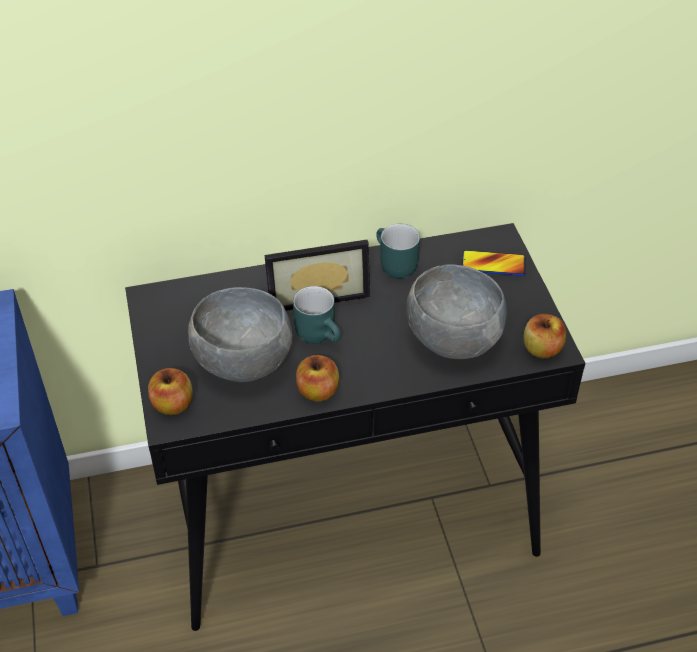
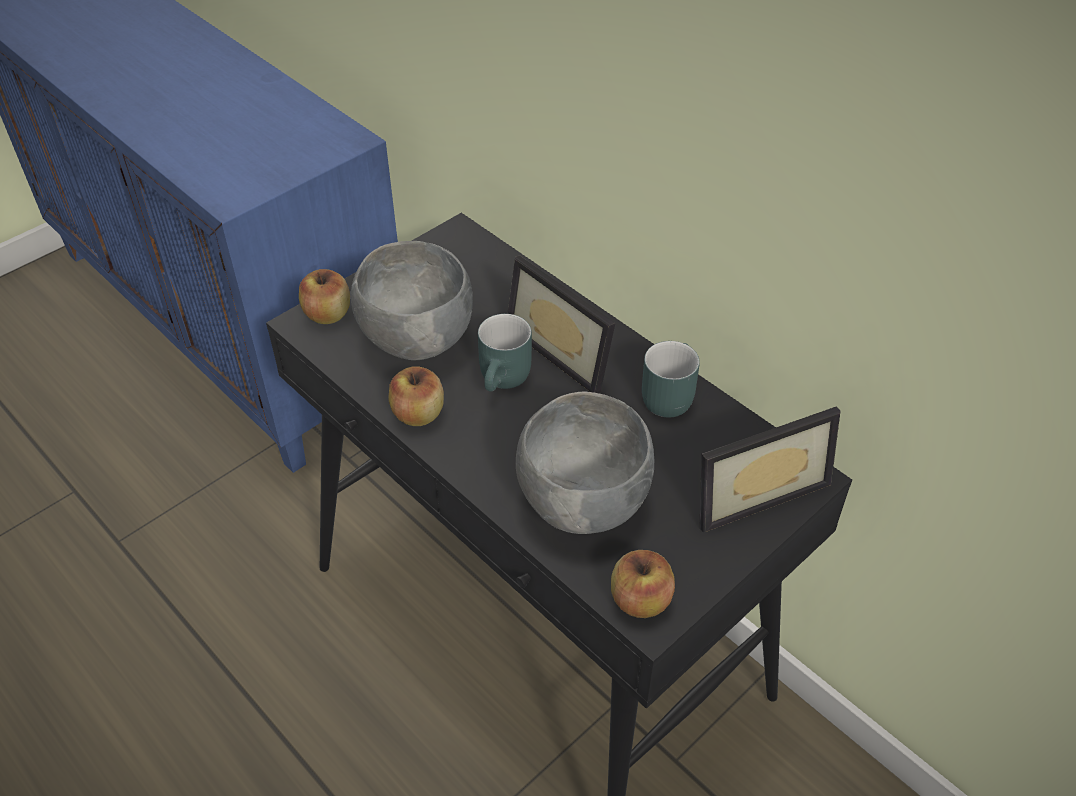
camera: 60 degrees right, 0 degrees up
phone [462,250,526,276] -> picture frame [699,407,840,533]

